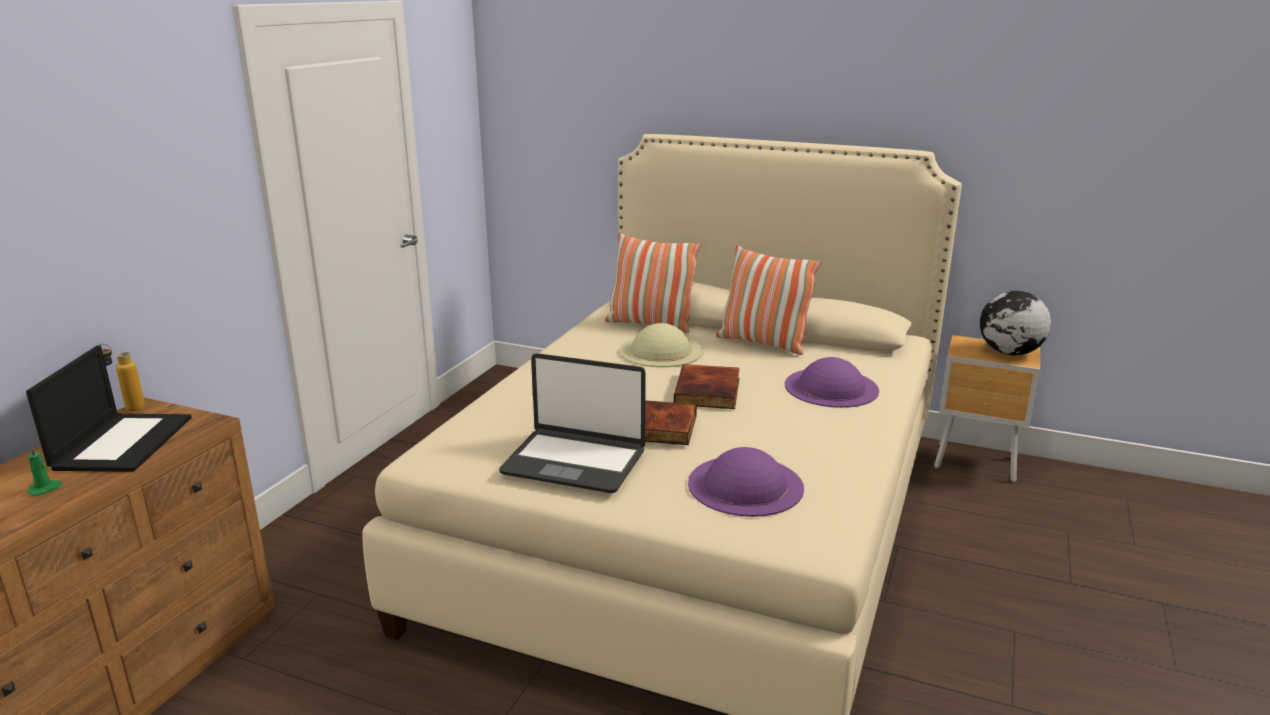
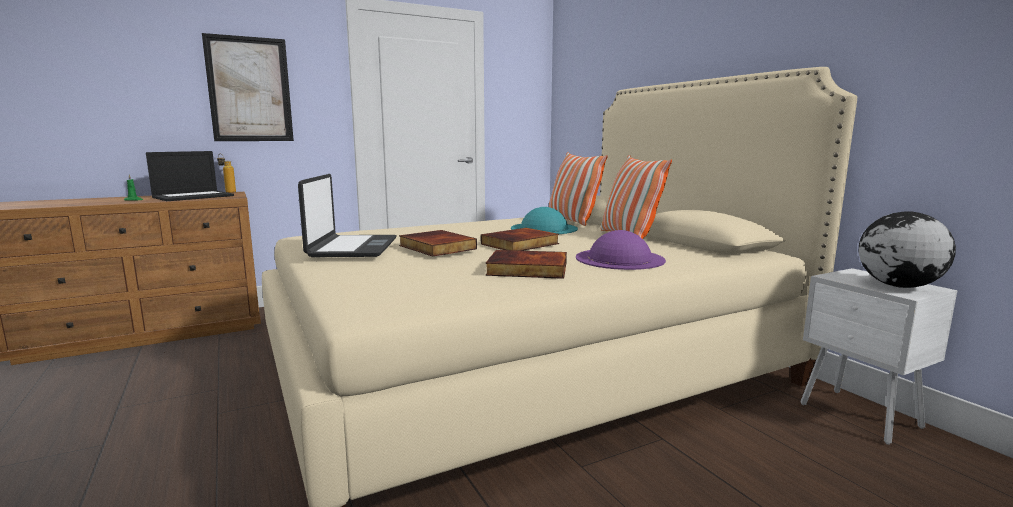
camera: 40 degrees right, 10 degrees down
laptop [499,353,646,493] -> laptop turned 150 degrees counterclockwise [298,174,397,257]
beige hat [619,323,703,367] -> turquoise hat [511,207,578,234]
purple hat [688,447,804,517] -> none
brown nightstand [934,335,1040,482] -> white nightstand [800,268,958,445]
none -> picture [202,33,294,141]
none -> book [486,250,567,279]

